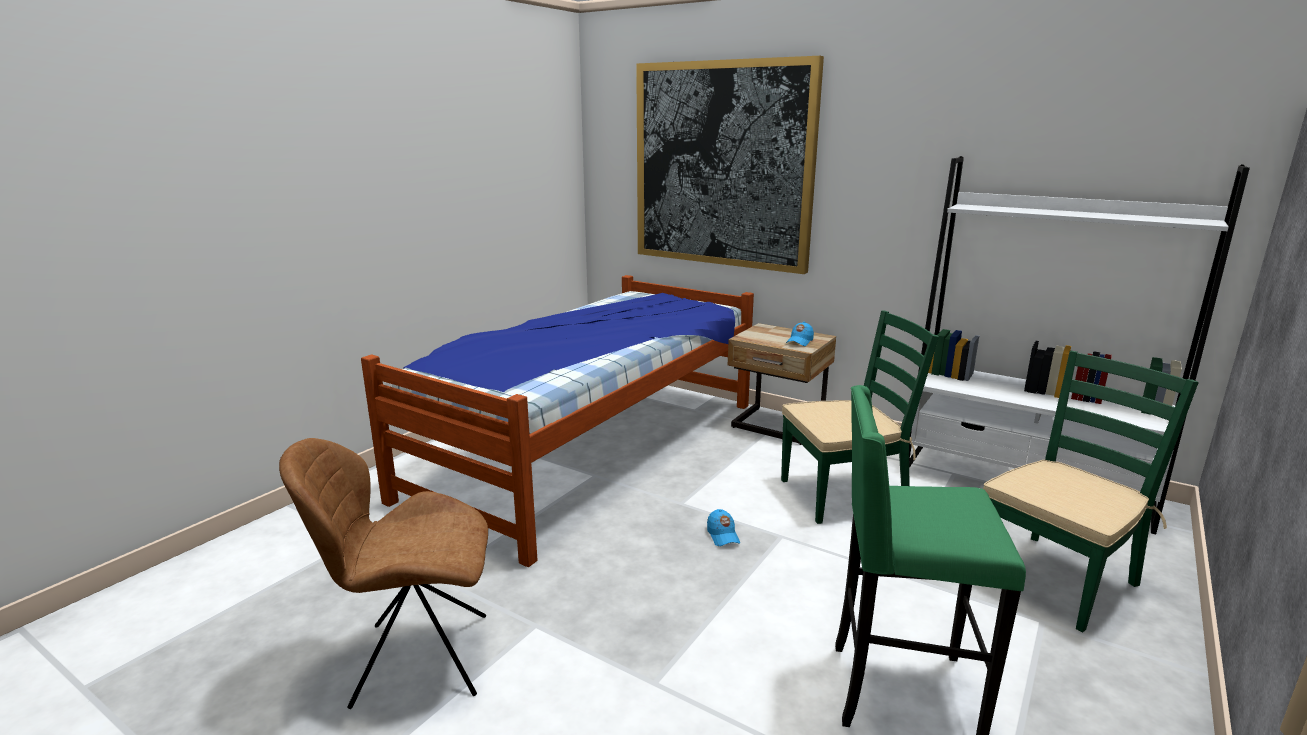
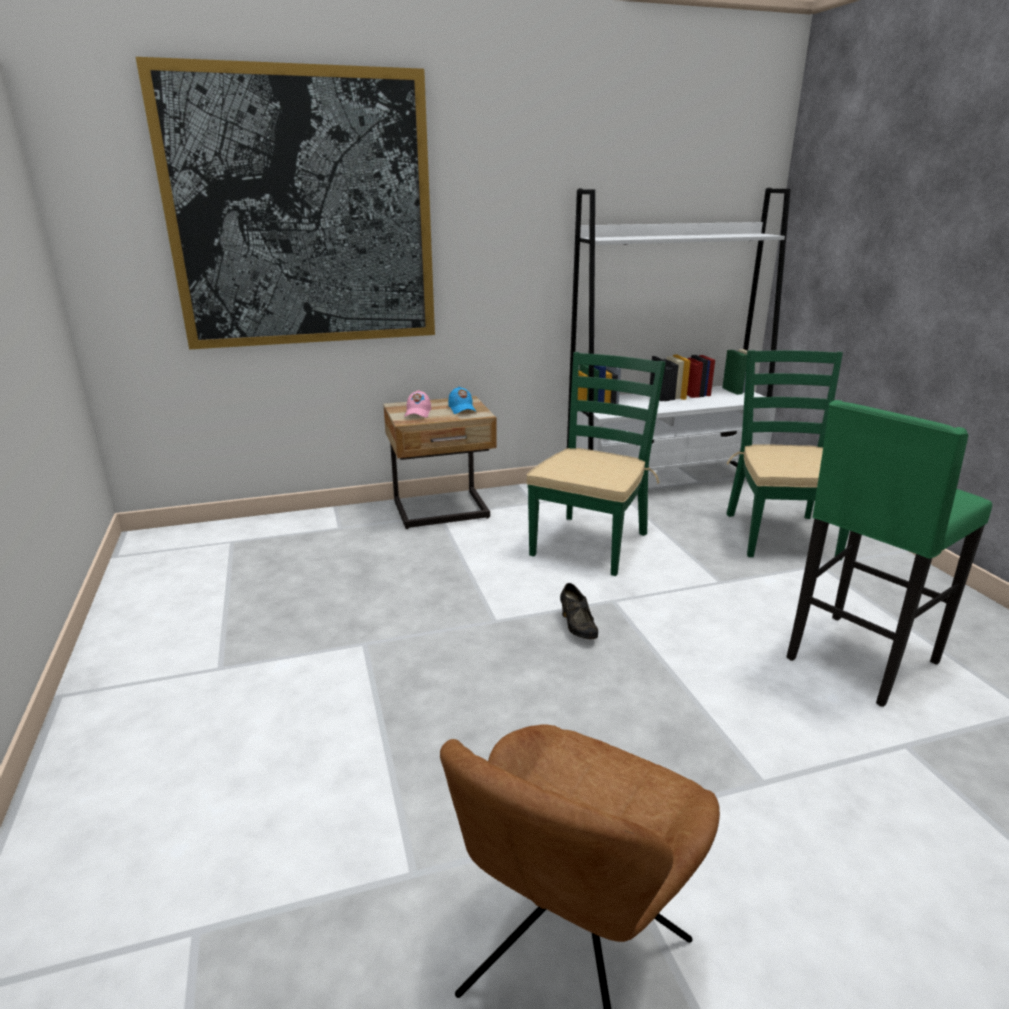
camera: 50 degrees left, 5 degrees up
bed [361,275,754,567] -> none
blue cap [707,509,740,546] -> black shoe [560,583,598,639]
none -> pink cap [404,390,431,418]

